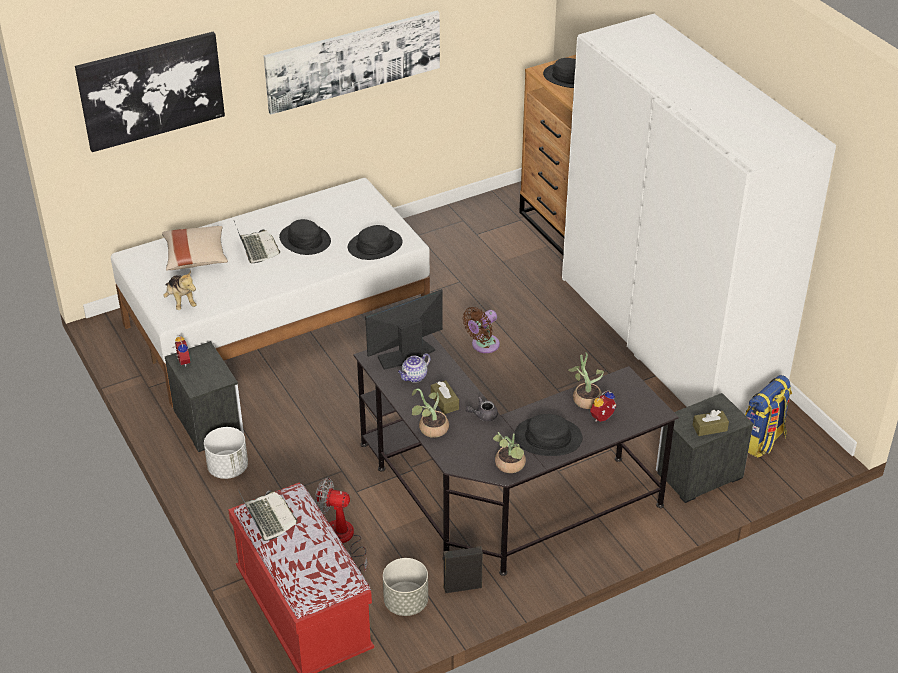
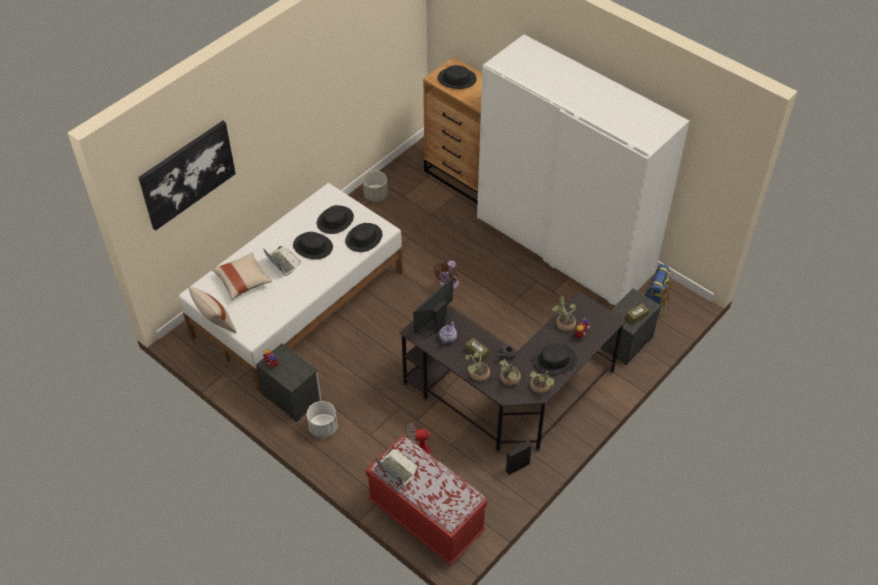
camera: 20 degrees left, 10 degrees up
plush toy [163,271,197,310] -> none
picture [263,11,440,115] -> none
grey planter [383,558,428,616] -> grey planter moved to [362,171,388,202]
none -> beige pillow [189,287,237,333]
none -> black hat [317,205,354,234]
none -> potted plant [500,359,521,386]

